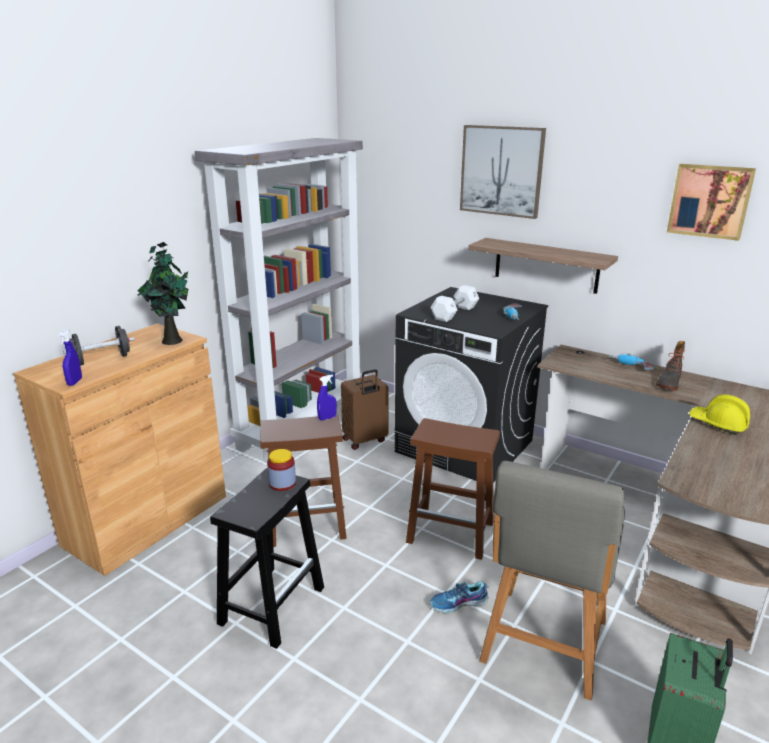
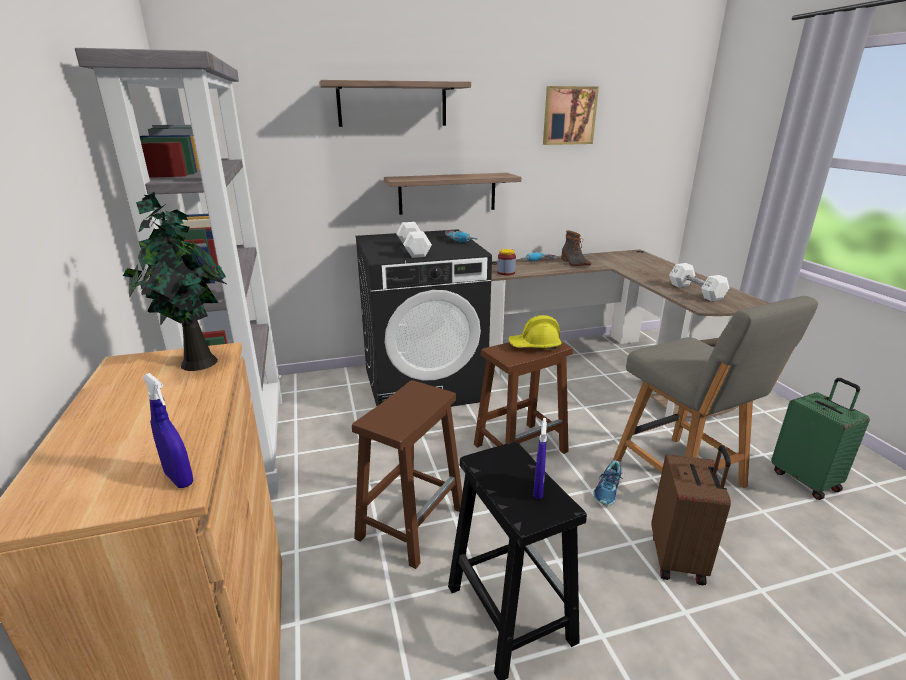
camera: 50 degrees left, 0 degrees up
black dumbbell [63,326,135,366] -> none
jar [267,449,296,491] -> jar moved to [497,249,516,276]
blue spray bottle [317,374,337,420] -> blue spray bottle moved to [533,418,547,499]
brown suitcase [341,369,389,450] -> brown suitcase moved to [651,445,731,585]
picture [460,125,546,219] -> shelf [319,80,471,127]
yellow hard hat [689,394,750,435] -> yellow hard hat moved to [508,315,562,350]
none -> white dumbbell [669,263,729,301]

